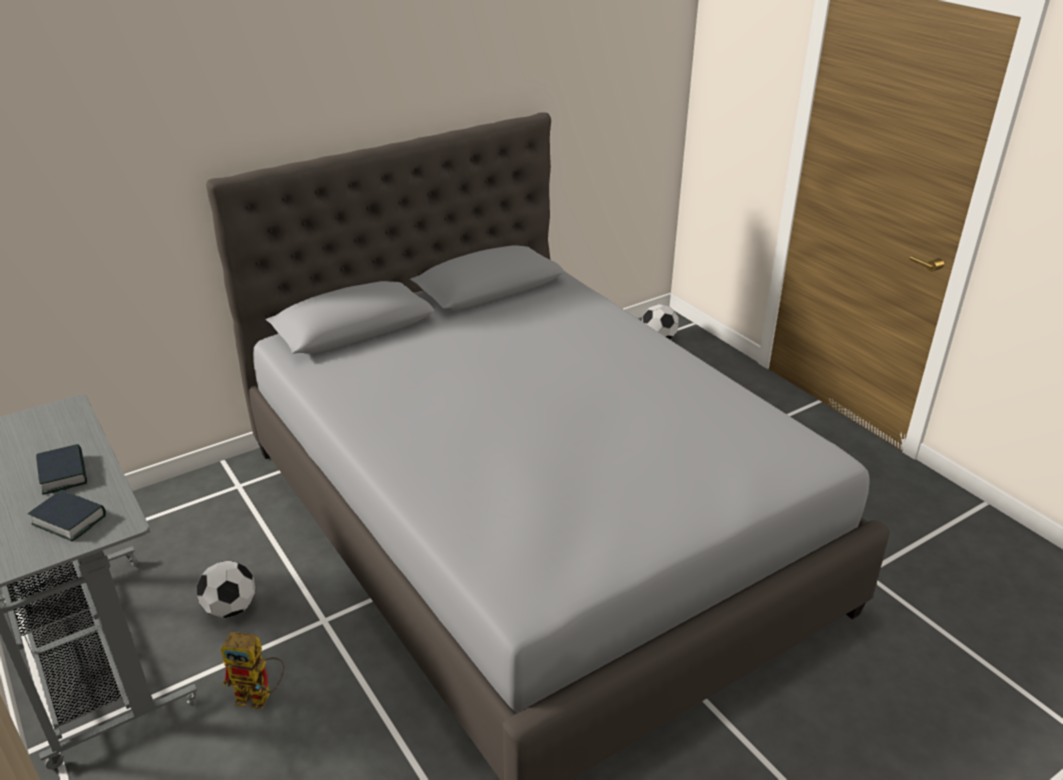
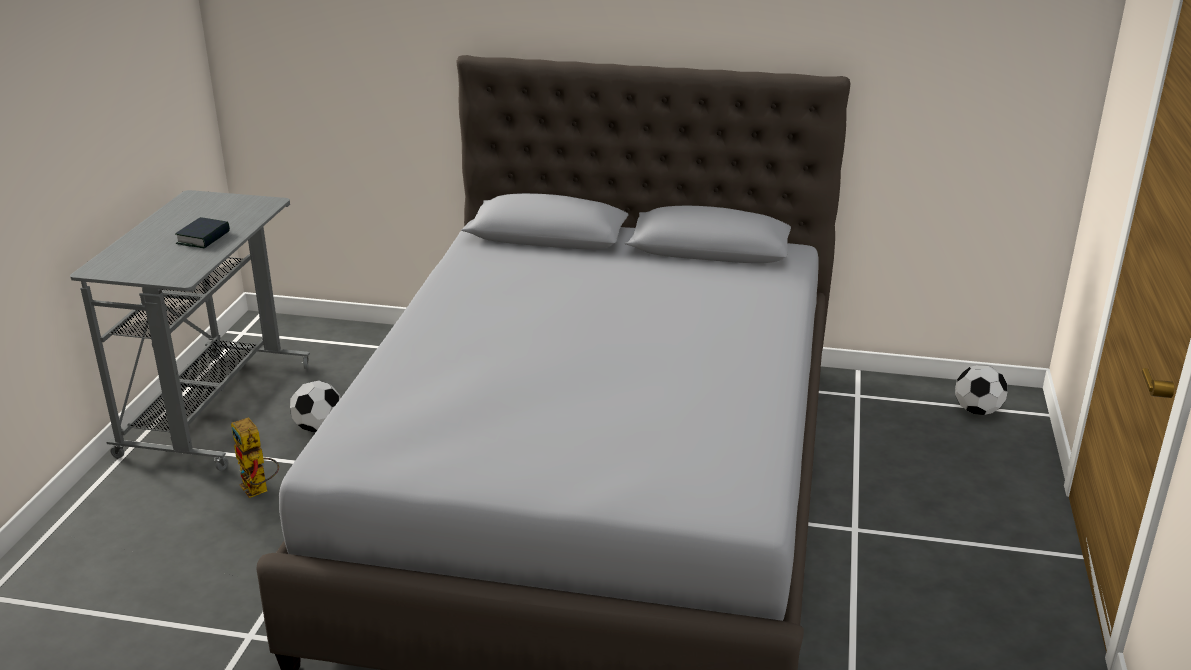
camera: 45 degrees right, 5 degrees down
book [28,490,106,542] -> none

